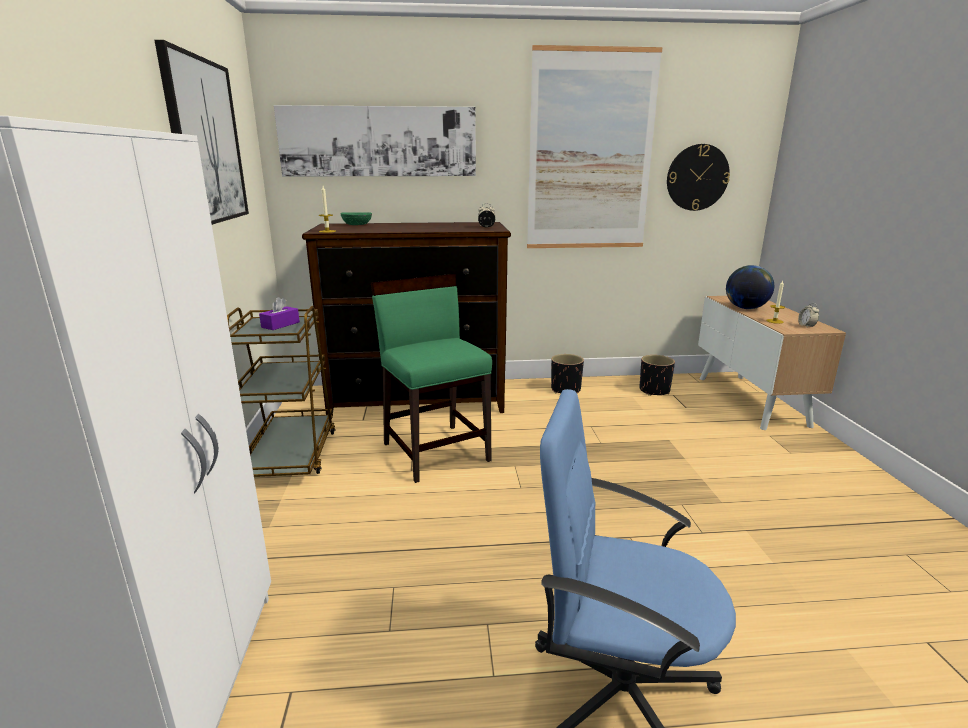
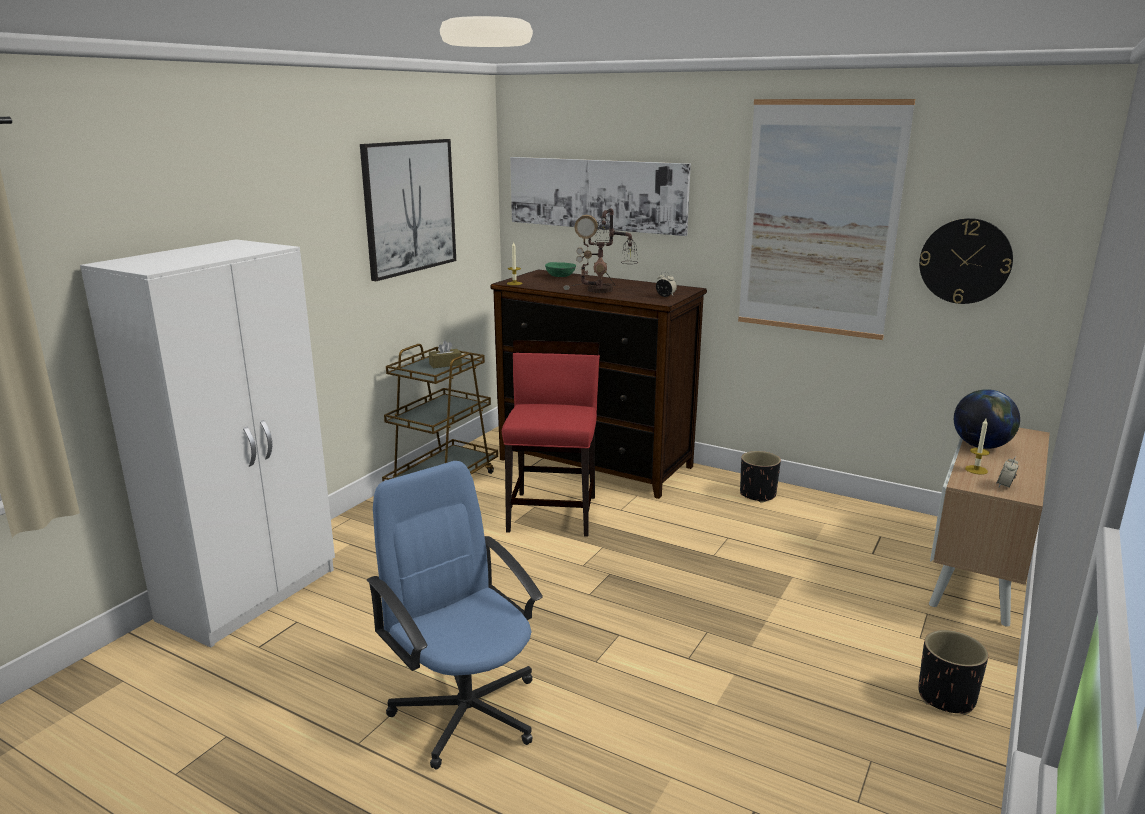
camera: 35 degrees right, 0 degrees up
purple tissue box [259,297,300,330] -> brown tissue box [429,341,462,368]
green chair [371,274,492,483] -> red chair [502,340,600,537]
black planter [640,355,675,396] -> black planter moved to [918,630,989,715]
none -> table lamp [563,208,638,293]

